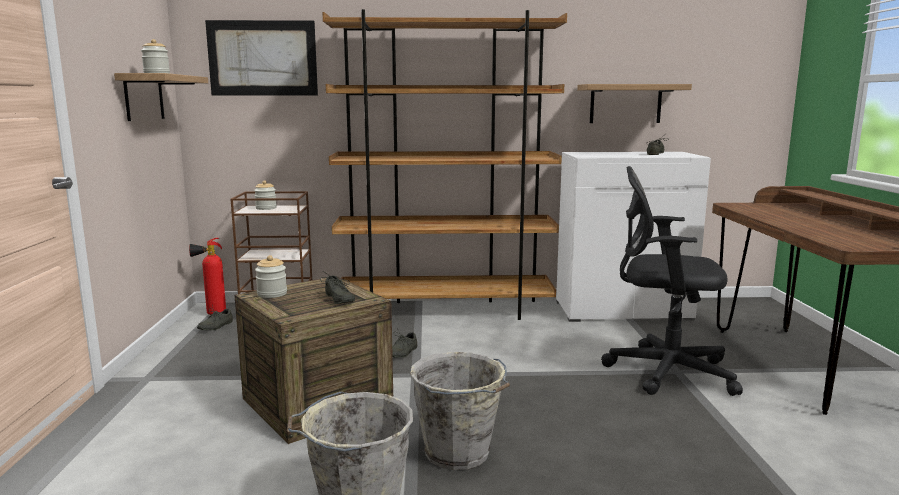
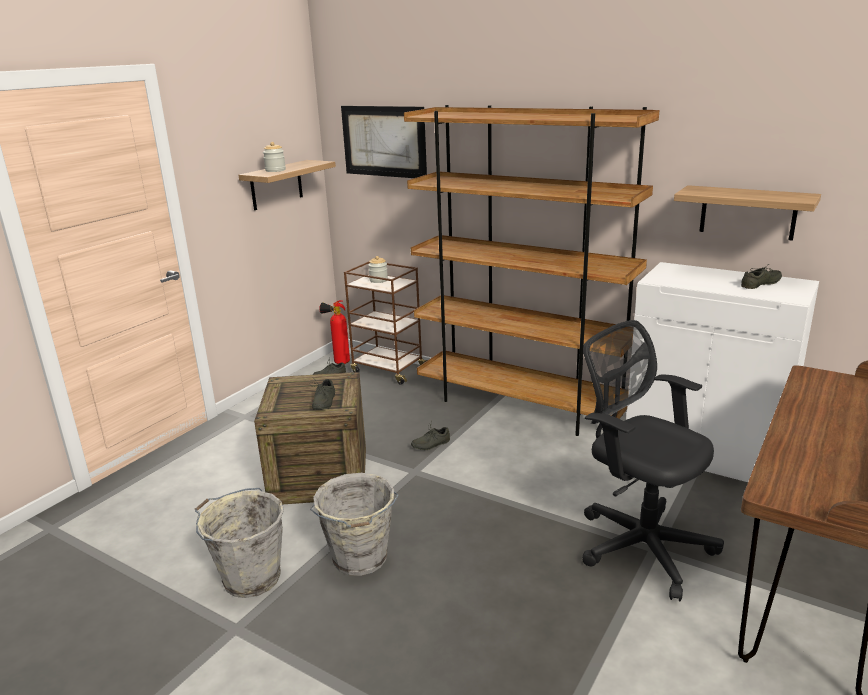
camera: 35 degrees right, 10 degrees up
jar [255,255,287,298] -> none

